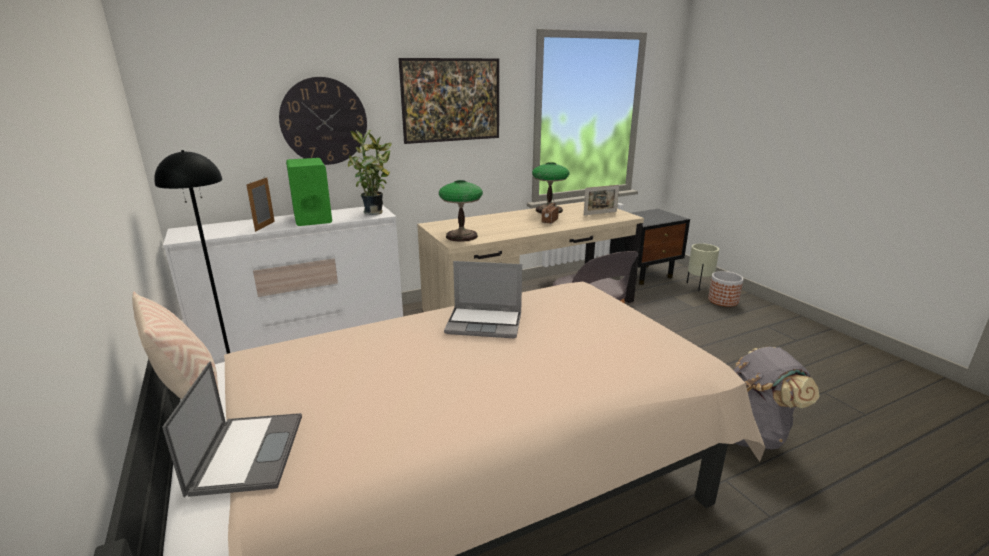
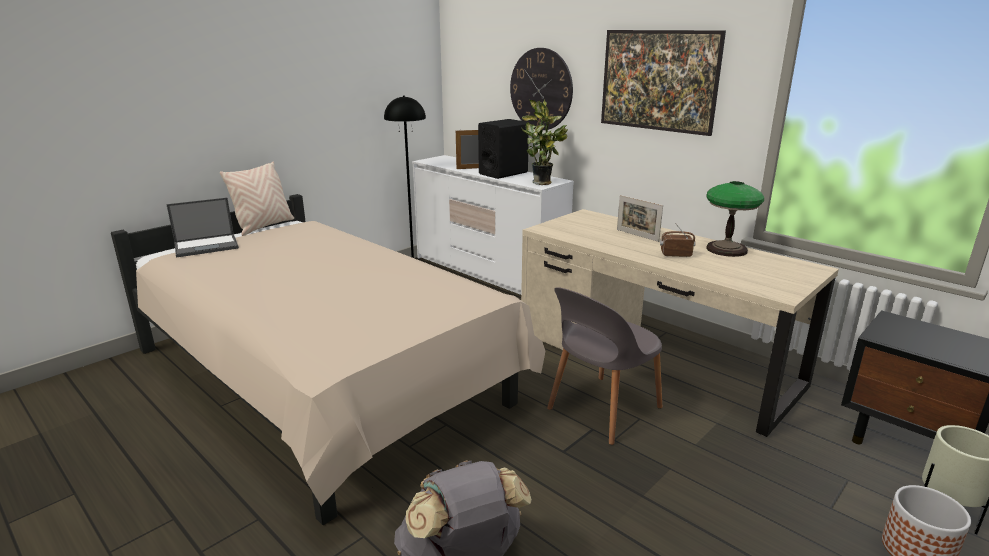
camera: 70 degrees right, 0 degrees up
green speaker [286,158,332,226] -> black speaker [478,119,529,179]
table lamp [439,180,483,242] -> none
laptop [444,261,522,338] -> none
picture frame [584,185,619,215] -> picture frame moved to [617,195,663,242]

